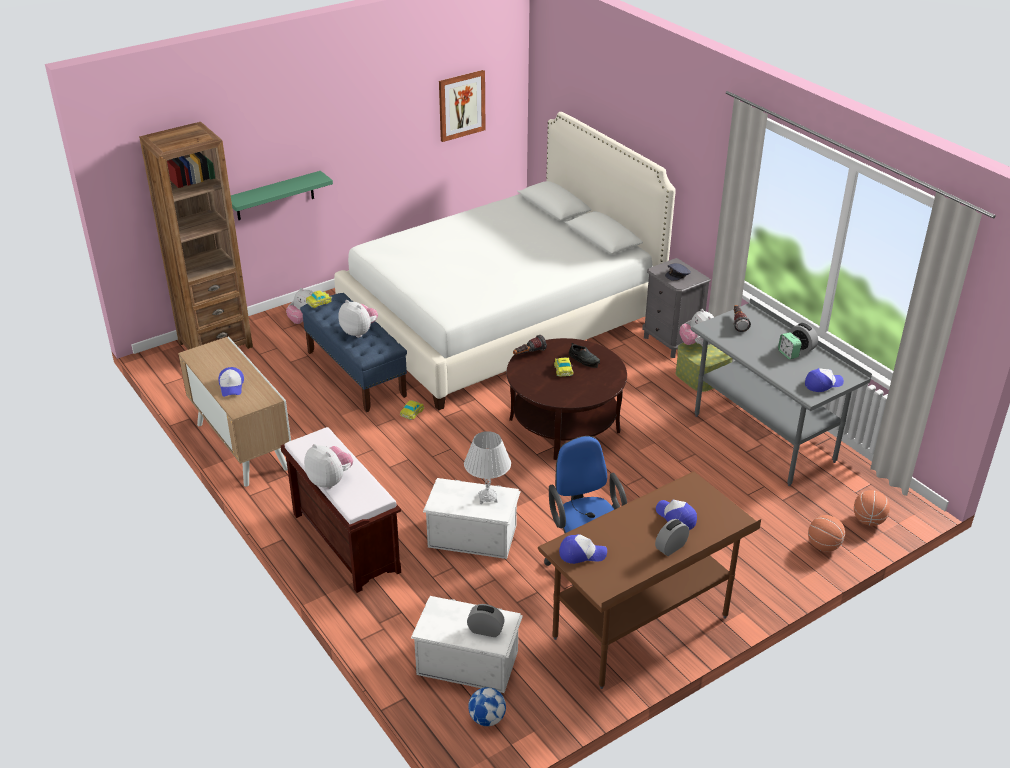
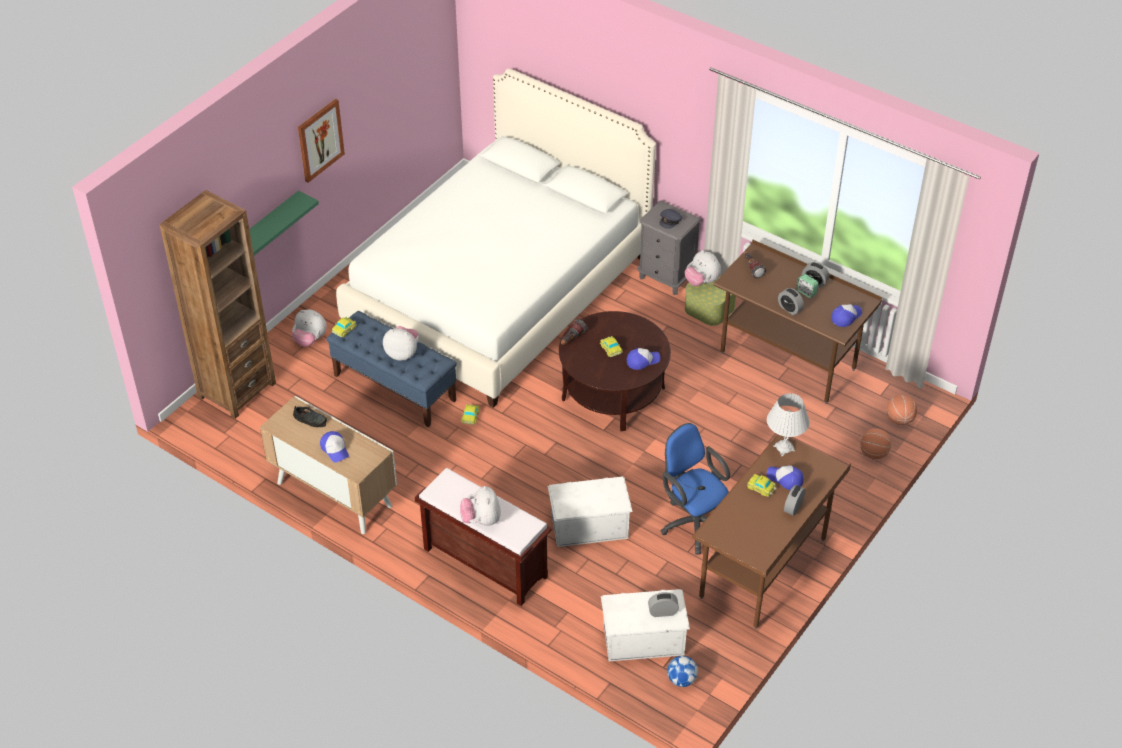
camera: 20 degrees left, 10 degrees up
plush toy [304,444,353,489] -> plush toy turned 120 degrees counterclockwise [460,486,501,526]
picture [439,70,485,142] -> picture moved to [298,99,345,183]
white table lamp [464,431,511,504] -> white table lamp moved to [767,393,810,456]
cap [559,534,607,564] -> cap moved to [627,348,660,370]
black shoe [569,343,600,368] -> black shoe moved to [293,406,327,427]
grey desk [691,298,872,486] -> brown desk [714,239,882,404]
none -> toy car [747,474,777,497]
none -> alarm clock [778,288,804,315]

